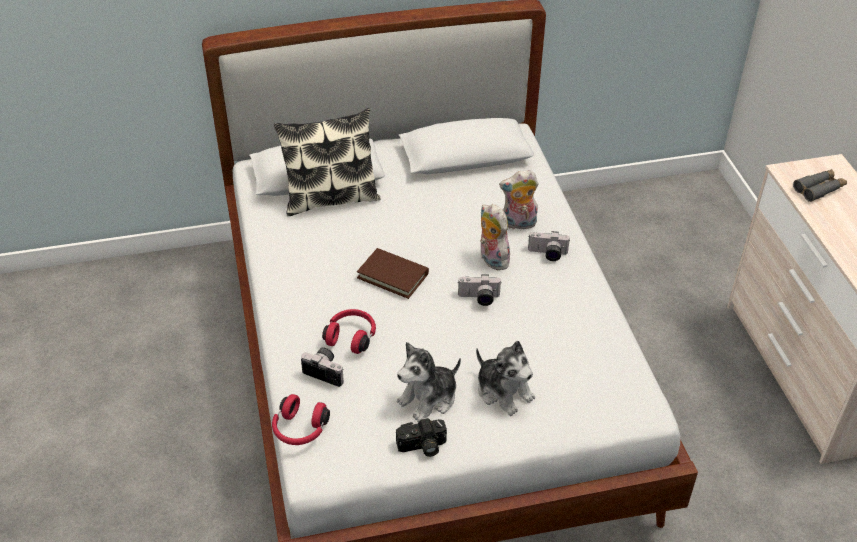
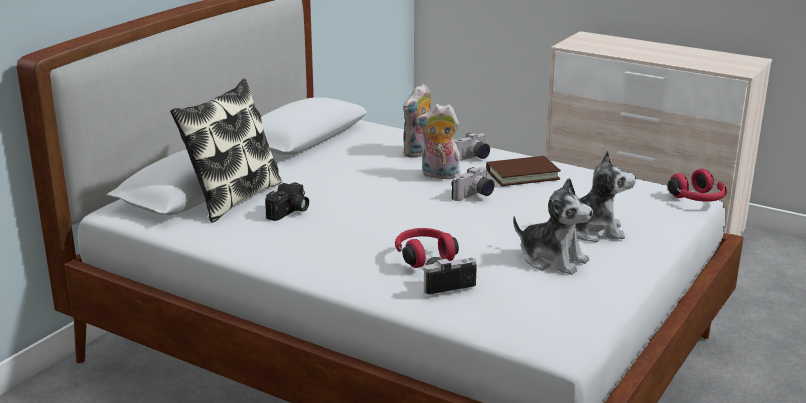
camera: 45 degrees left, 20 degrees down
red headphones [272,394,330,445] -> red headphones moved to [668,169,727,202]
brown book [357,248,429,299] -> brown book moved to [486,156,561,186]
camera [396,418,447,457] -> camera moved to [265,183,309,221]
plush toy [397,342,461,422] -> plush toy turned 60 degrees counterclockwise [513,178,593,275]
grey binoculars [793,169,847,202] -> none

